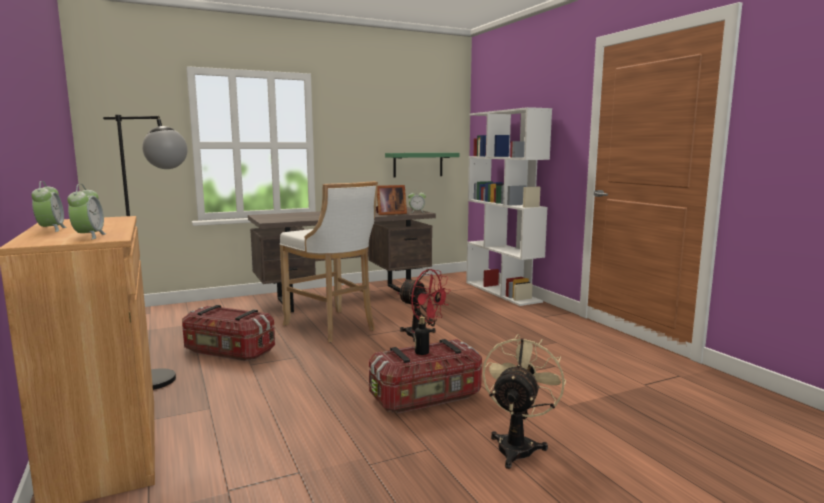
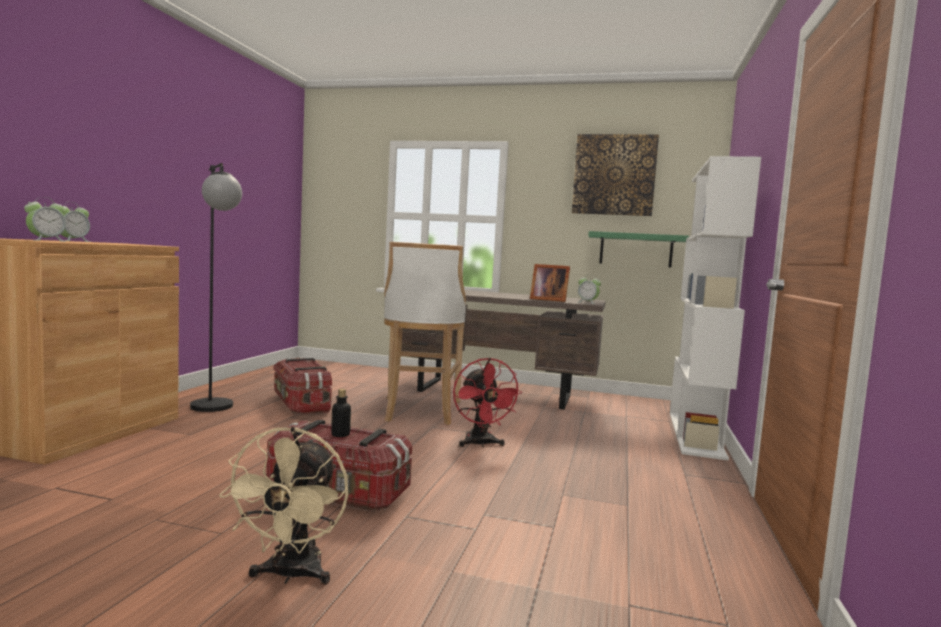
camera: 40 degrees right, 5 degrees down
beige fan [482,334,566,469] -> beige fan turned 120 degrees clockwise [219,427,349,585]
none -> picture [572,134,659,216]

